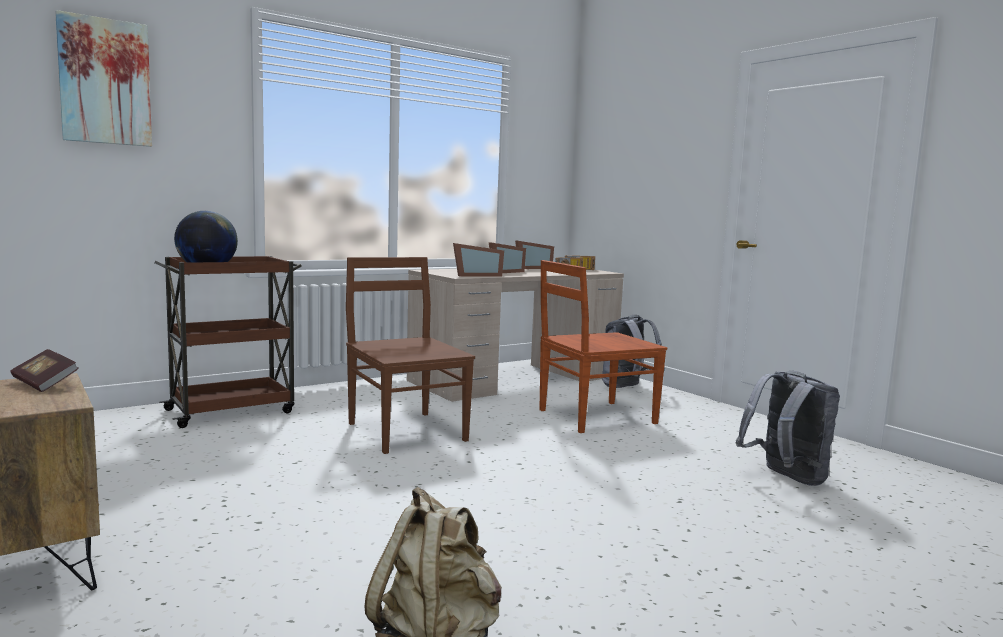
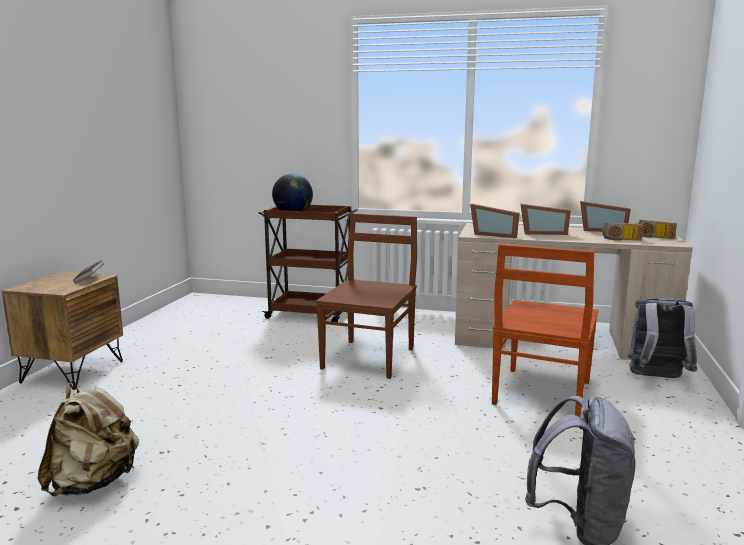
camera: 50 degrees right, 5 degrees up
picture [55,10,152,147] -> none
brown chair [539,260,667,433] -> brown chair turned 90 degrees counterclockwise [492,244,599,417]

